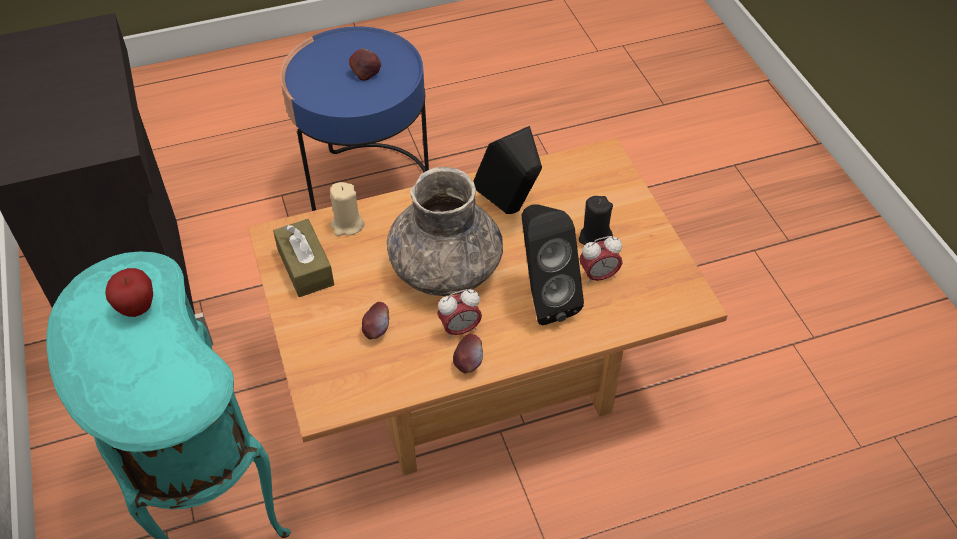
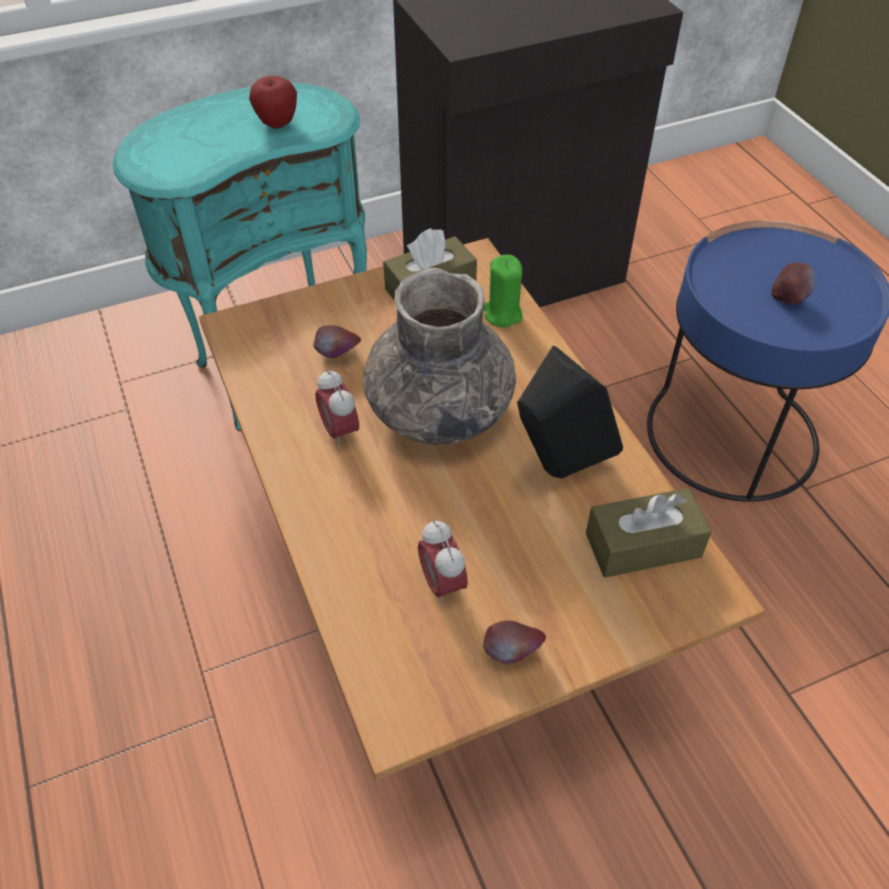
camera: 85 degrees right, 0 degrees up
beige candle [330,182,364,236] -> green candle [484,255,523,327]
apple [453,334,483,373] -> apple moved to [483,621,546,663]
black speaker [522,204,584,325] -> none
black candle [579,196,613,245] -> none
none -> brown tissue box [586,488,712,578]

